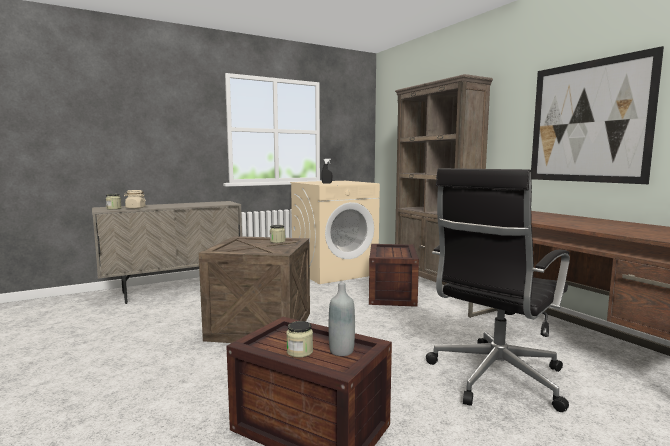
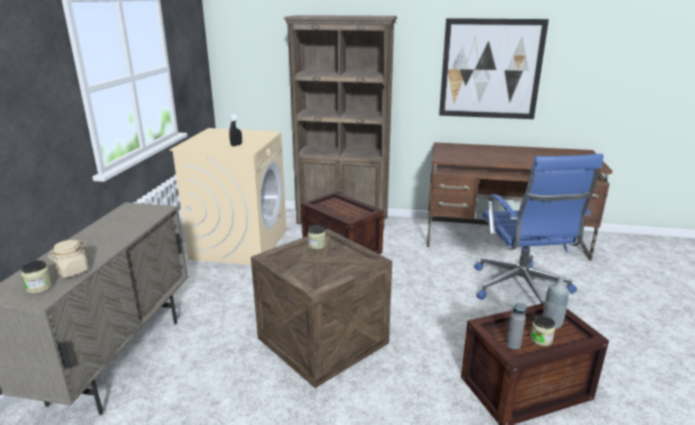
camera: 50 degrees left, 15 degrees up
black office chair [426,168,570,412] -> blue office chair [474,154,604,304]
none -> grey bottle [506,302,526,349]

